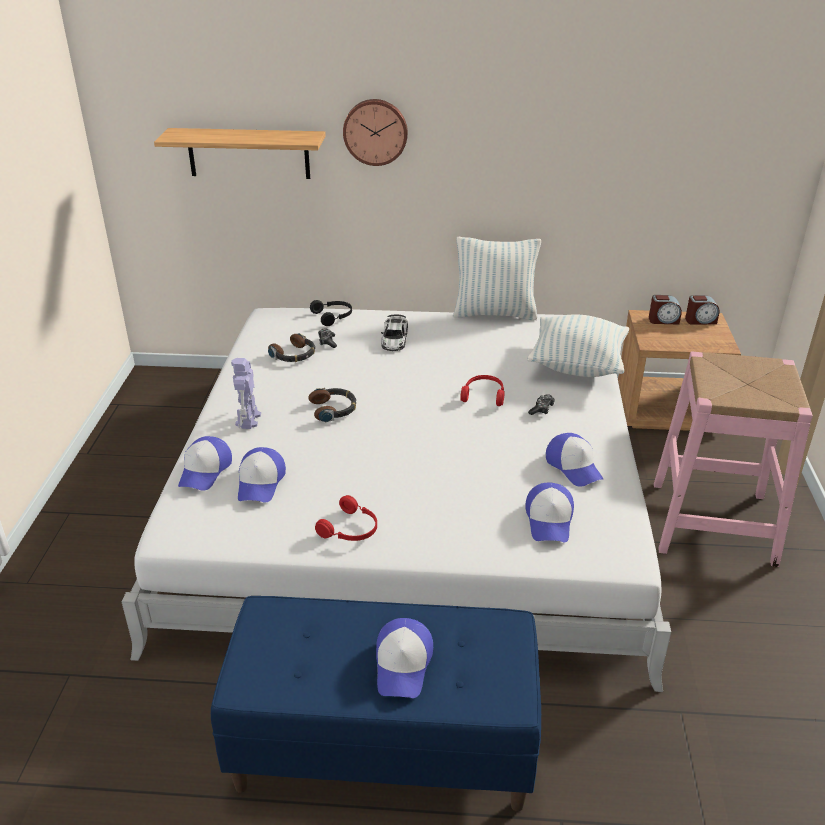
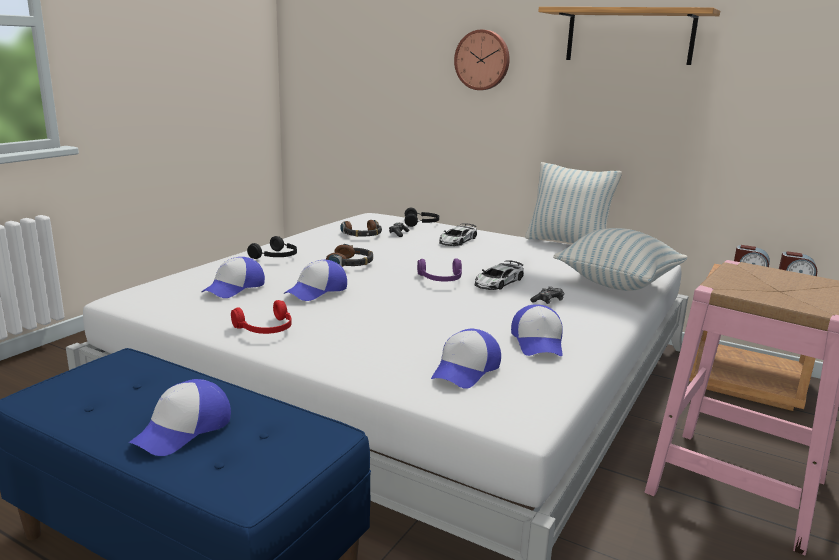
camera: 25 degrees right, 15 degrees down
shelf [154,128,326,179] -> shelf moved to [538,7,720,65]
cap [178,436,232,491] -> cap moved to [284,260,347,301]
toy robot [231,358,261,429] -> black headphones [247,236,297,259]
red headphones [460,375,505,406] -> toy car [475,260,524,290]
none -> purple headphones [417,258,462,282]

